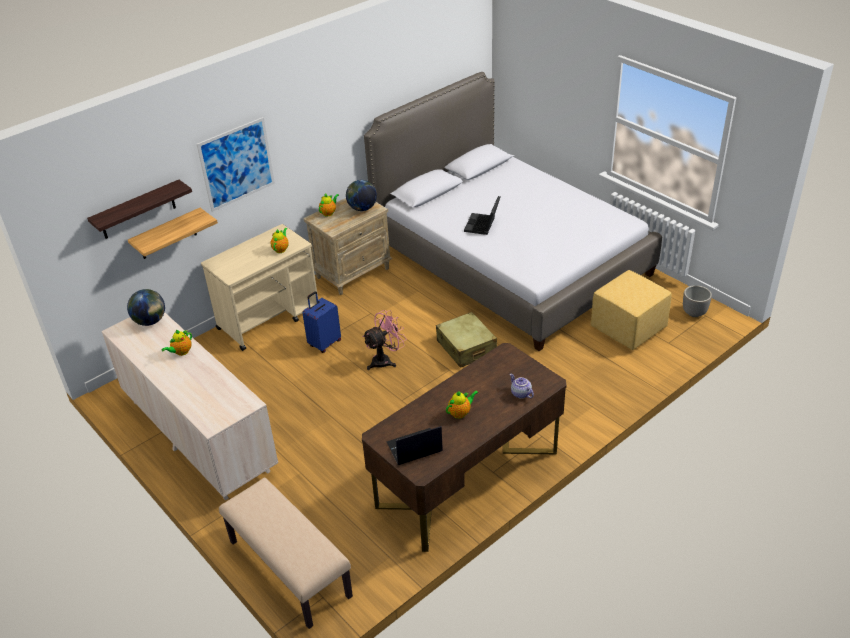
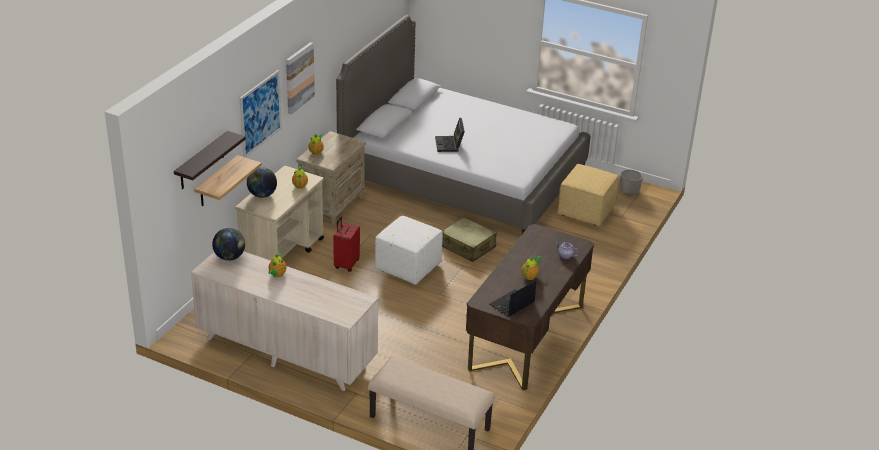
camera: 25 degrees left, 5 degrees down
blue suitcase [302,291,341,353] -> red suitcase [333,217,360,272]
globe [346,180,377,211] -> globe moved to [247,167,277,198]
pink fan [362,310,406,370] -> white ottoman [375,216,443,285]
none -> picture [286,42,315,114]

